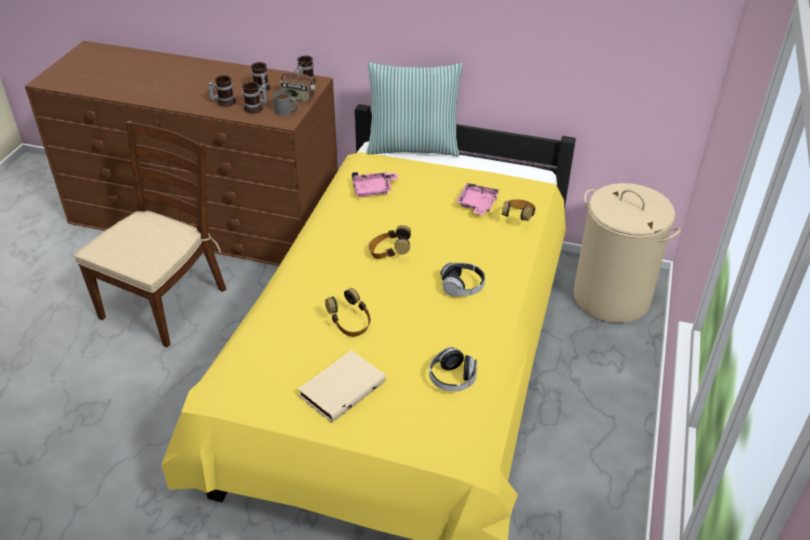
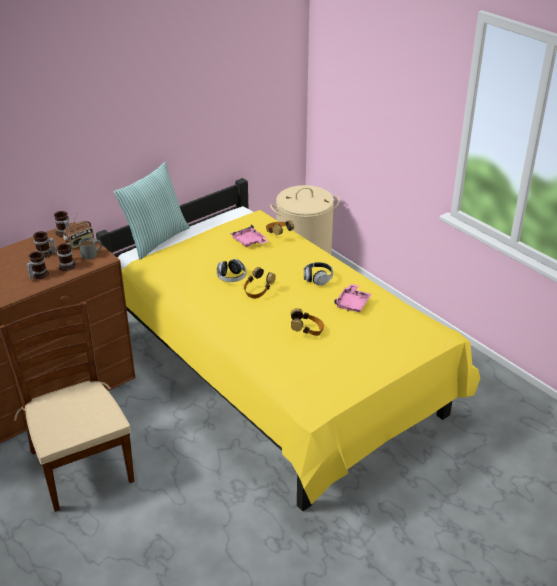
camera: 55 degrees left, 5 degrees down
beige book [298,350,386,423] -> none
pink tray [352,172,398,197] -> pink tray moved to [334,284,371,312]
headphones [429,347,477,391] -> headphones moved to [217,259,246,282]

